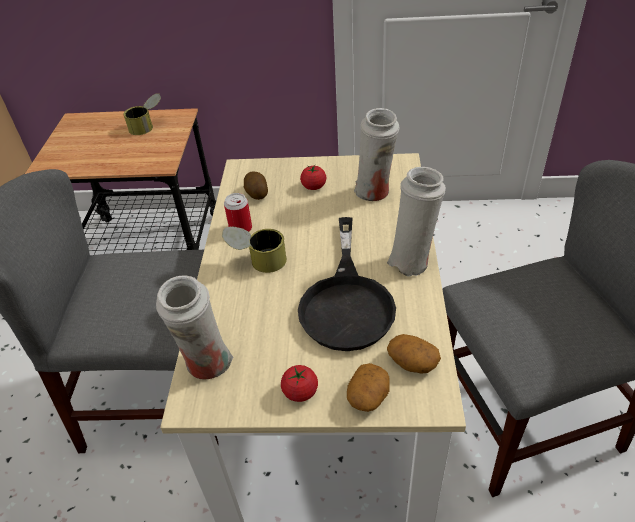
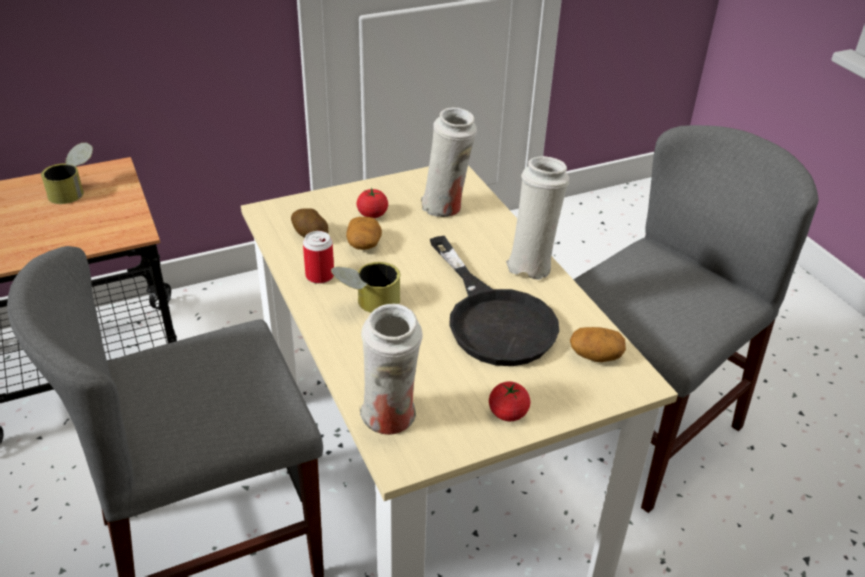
camera: 30 degrees left, 5 degrees down
potato [347,363,390,412] -> potato moved to [346,217,382,250]

